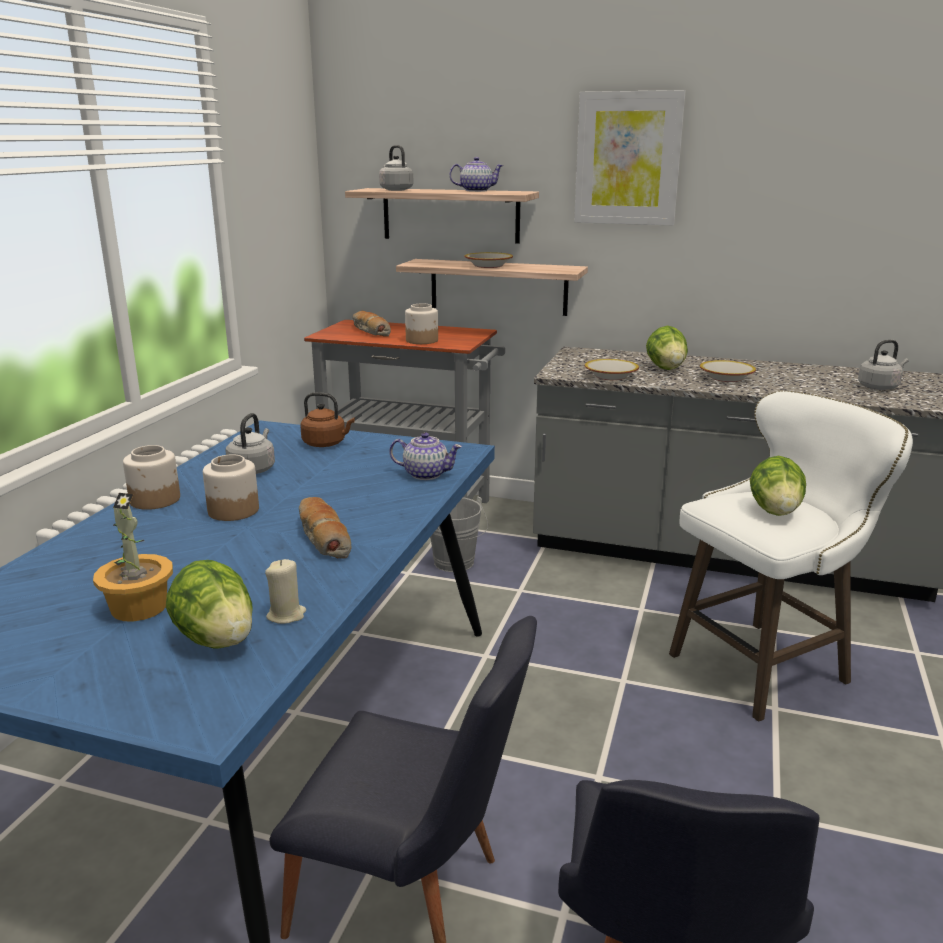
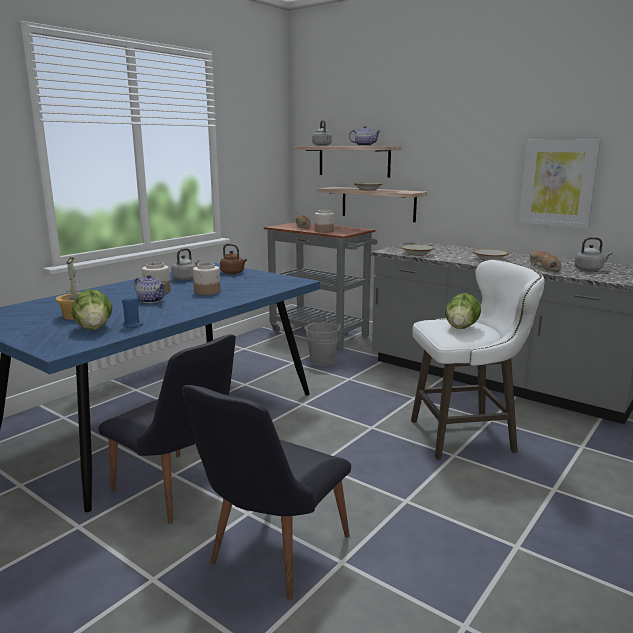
camera: 20 degrees right, 5 degrees down
jar [123,445,180,510] -> jar moved to [193,263,221,295]
beige candle [265,559,306,624] -> blue candle [122,295,143,328]
bread [299,497,351,558] -> bread moved to [529,251,561,272]
teapot [389,432,462,480] -> teapot moved to [134,274,166,303]
picture [574,90,685,226] -> picture moved to [519,139,601,228]
lettuce [646,326,688,370] -> none

